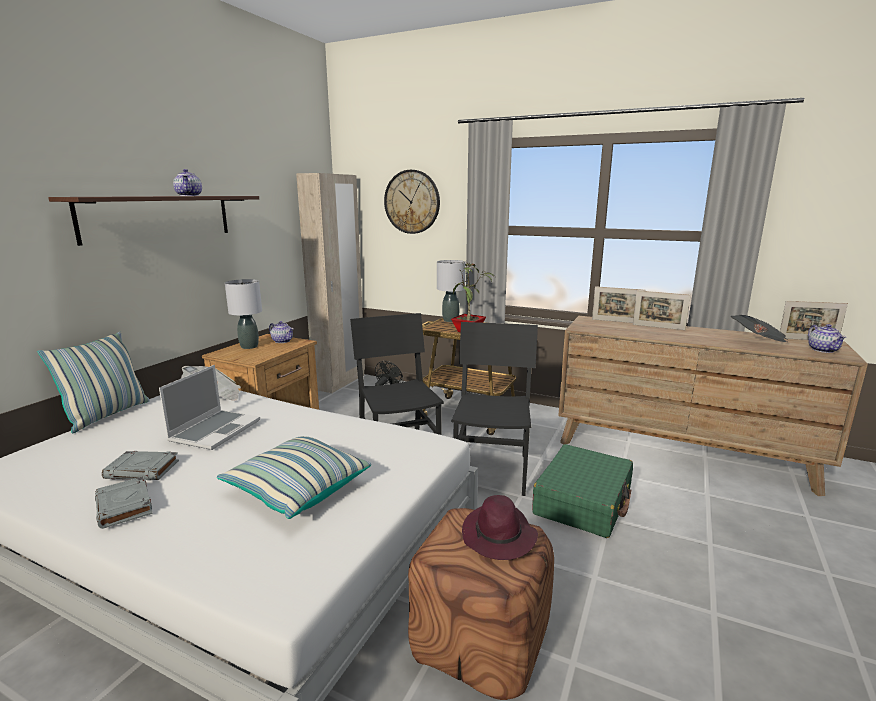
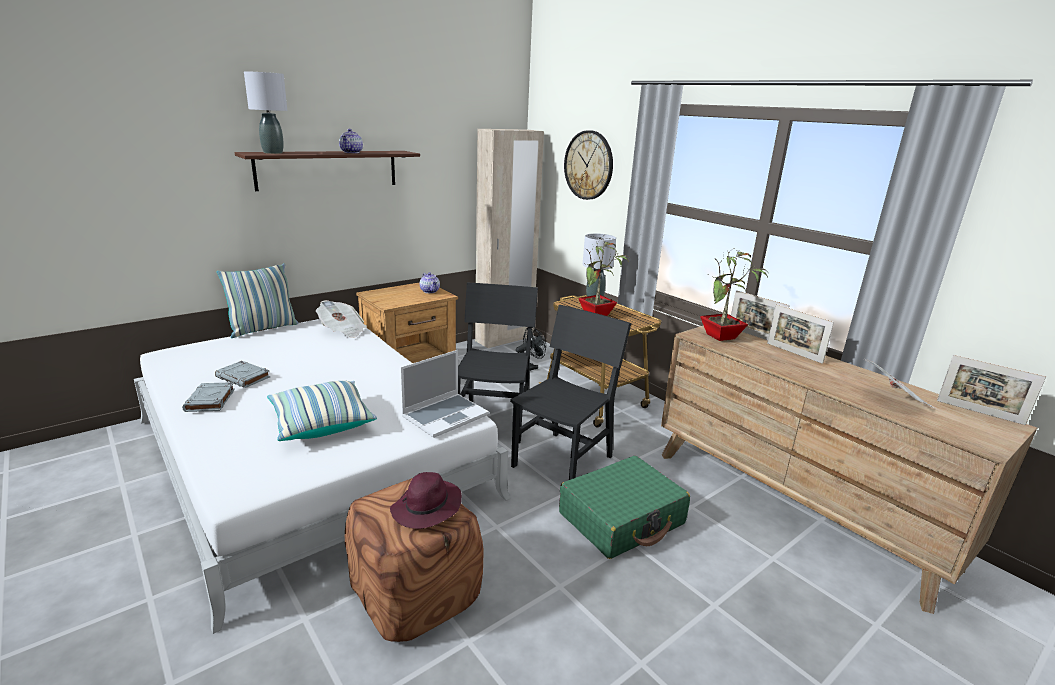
camera: 25 degrees right, 5 degrees up
laptop [159,365,260,450] -> laptop moved to [400,350,489,438]
grey table lamp [225,279,262,349] -> grey table lamp moved to [244,71,287,154]
teapot [808,324,846,353] -> none
none -> potted plant [700,249,768,341]

